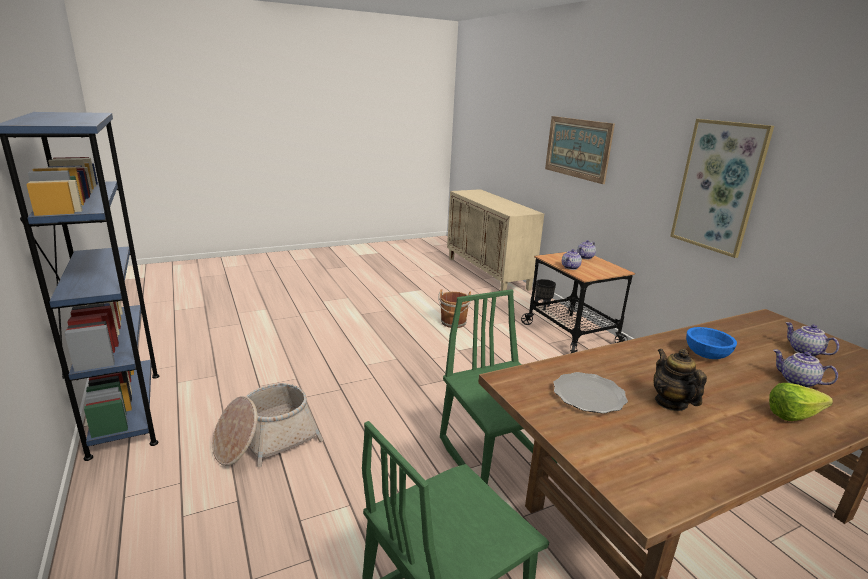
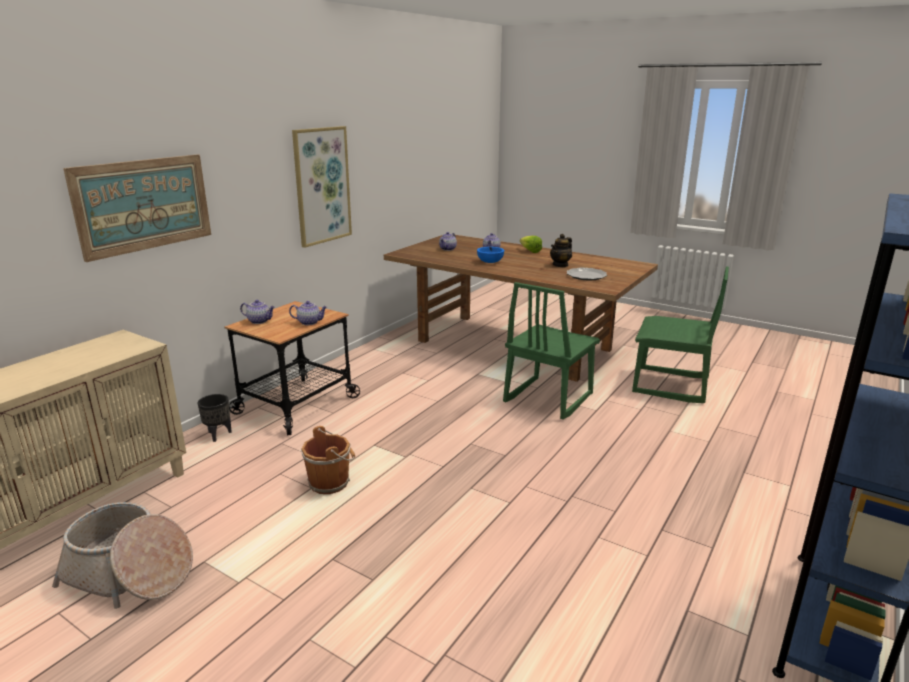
camera: 120 degrees left, 0 degrees up
basket [212,383,323,467] -> basket moved to [52,502,193,609]

